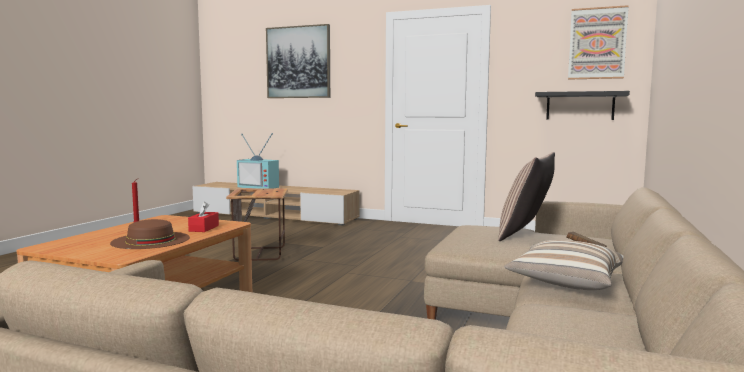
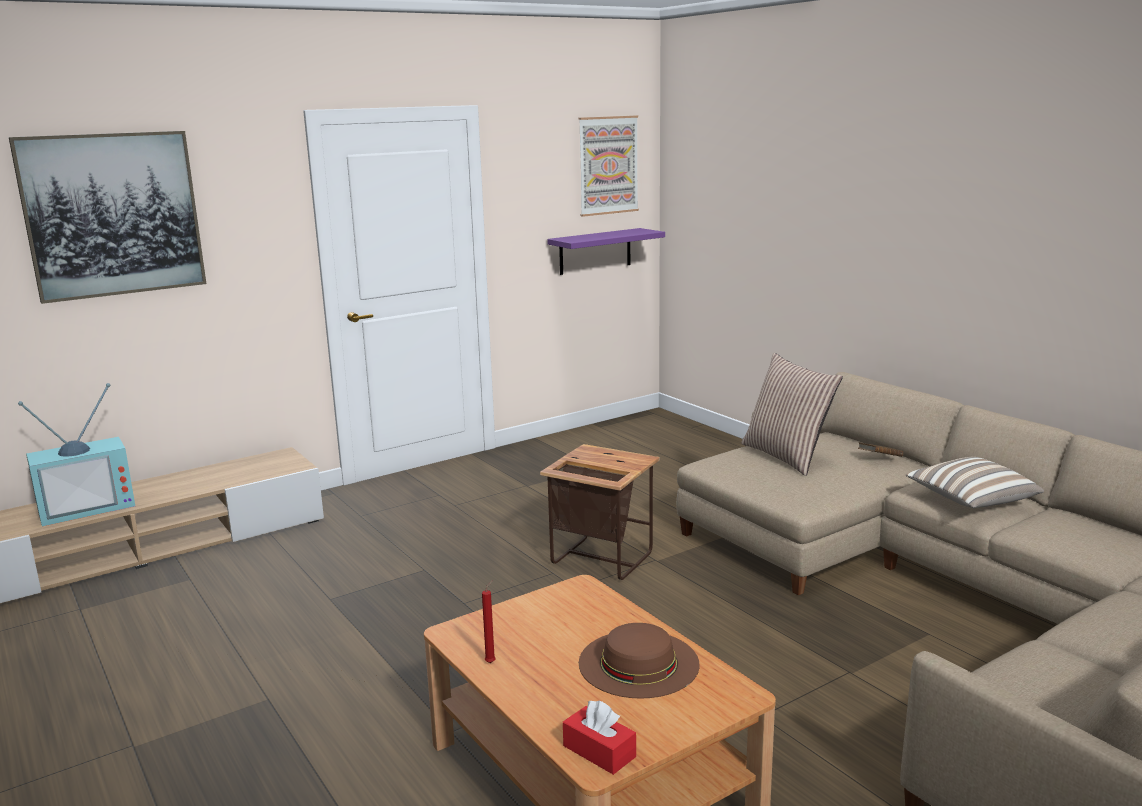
camera: 55 degrees left, 10 degrees up
red tissue box [188,201,219,232] -> red tissue box moved to [563,701,636,775]
side table [226,188,288,261] -> side table moved to [540,444,660,580]
black shelf [535,91,630,120] -> purple shelf [547,228,665,275]

